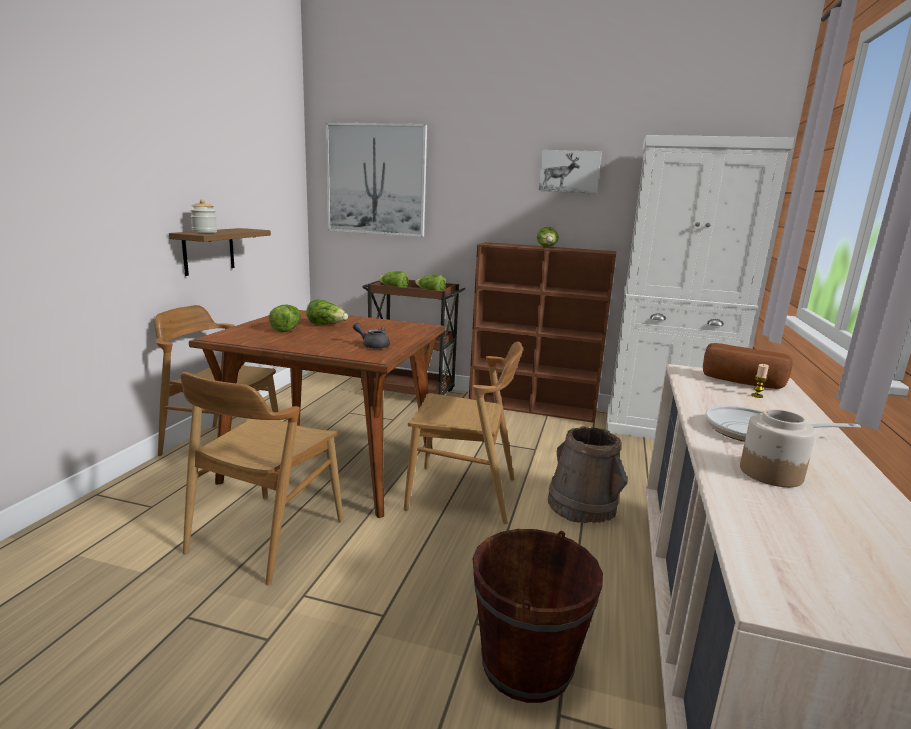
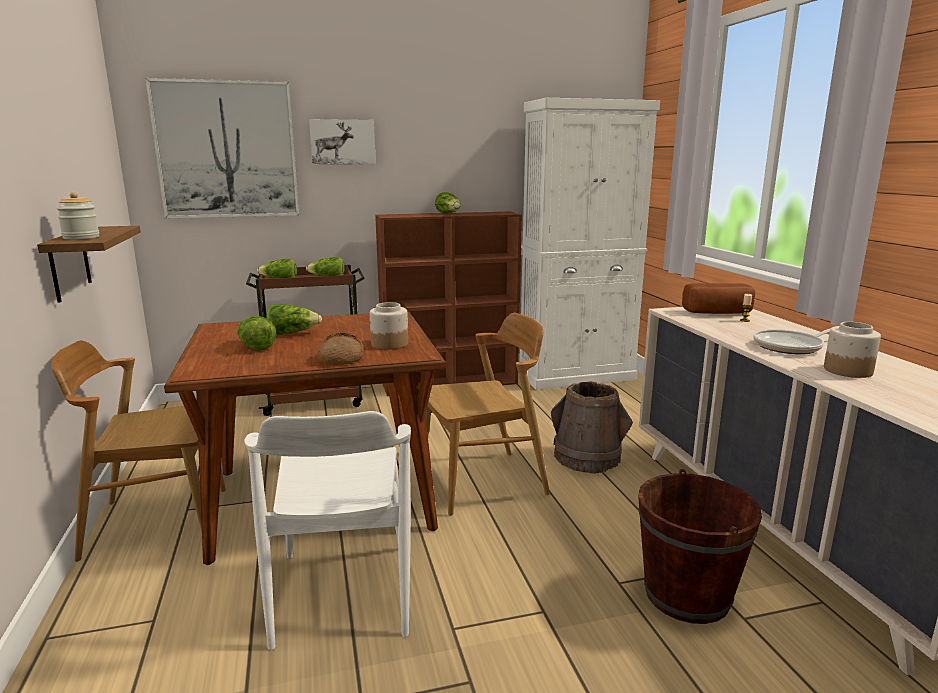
camera: 30 degrees left, 0 degrees up
brown chair [180,372,343,585] -> white chair [244,411,411,650]
grey teapot [353,323,390,349] -> jar [370,302,408,350]
picture [539,150,602,194] -> picture moved to [309,119,376,165]
none -> bread [317,331,364,365]

